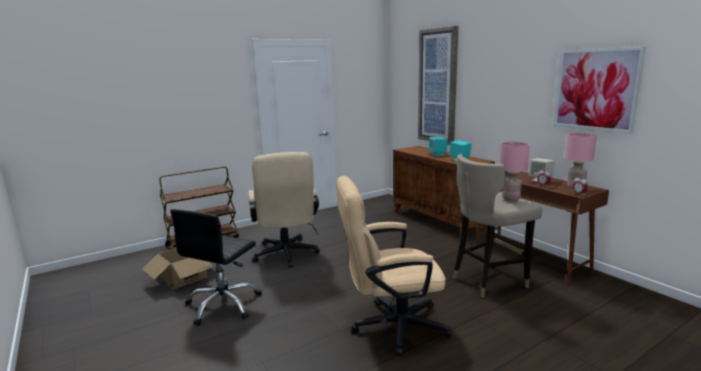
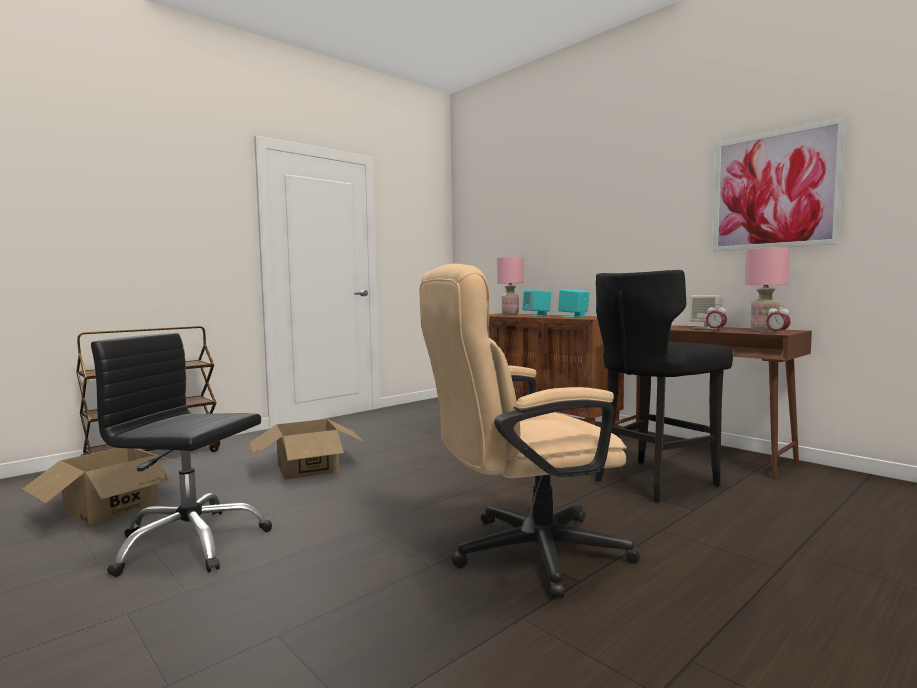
camera: 10 degrees left, 10 degrees down
black office chair [170,209,262,326] -> black office chair turned 90 degrees clockwise [91,333,272,577]
beige office chair [248,152,320,268] -> cardboard box [250,419,364,480]
picture [418,26,458,145] -> none
beige stool [452,154,542,298] -> black stool [595,270,733,503]
pink table lamp [500,142,530,202] -> pink table lamp moved to [497,257,524,315]

